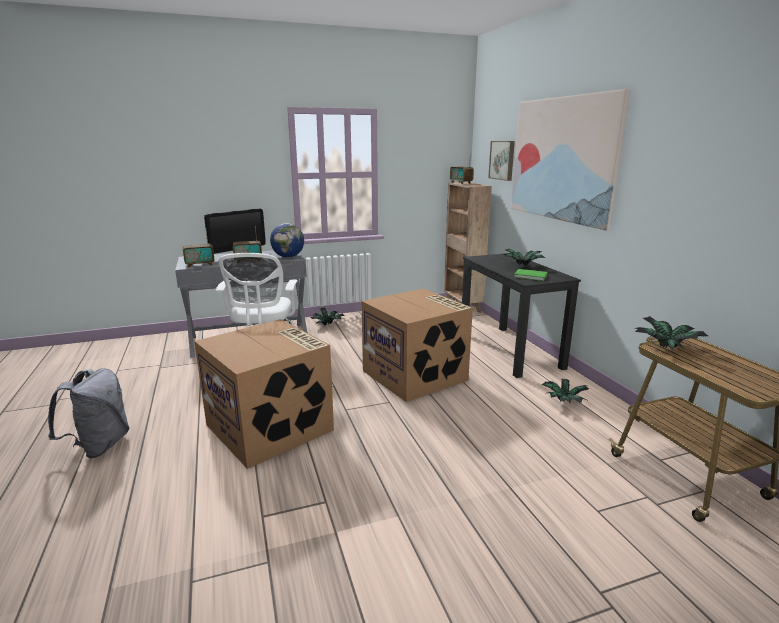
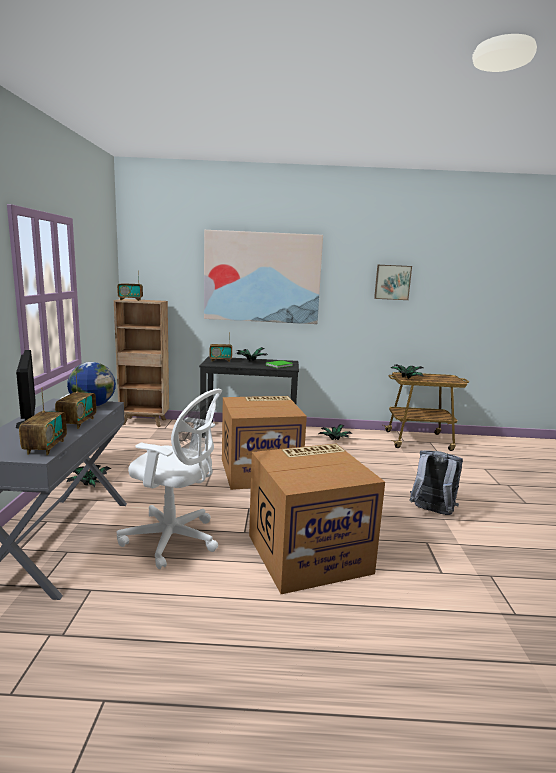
camera: 70 degrees left, 5 degrees down
grey backpack [48,368,129,459] -> grey backpack moved to [409,451,463,515]
picture [488,141,515,181] -> picture moved to [374,265,412,300]
none -> radio [210,332,232,362]

